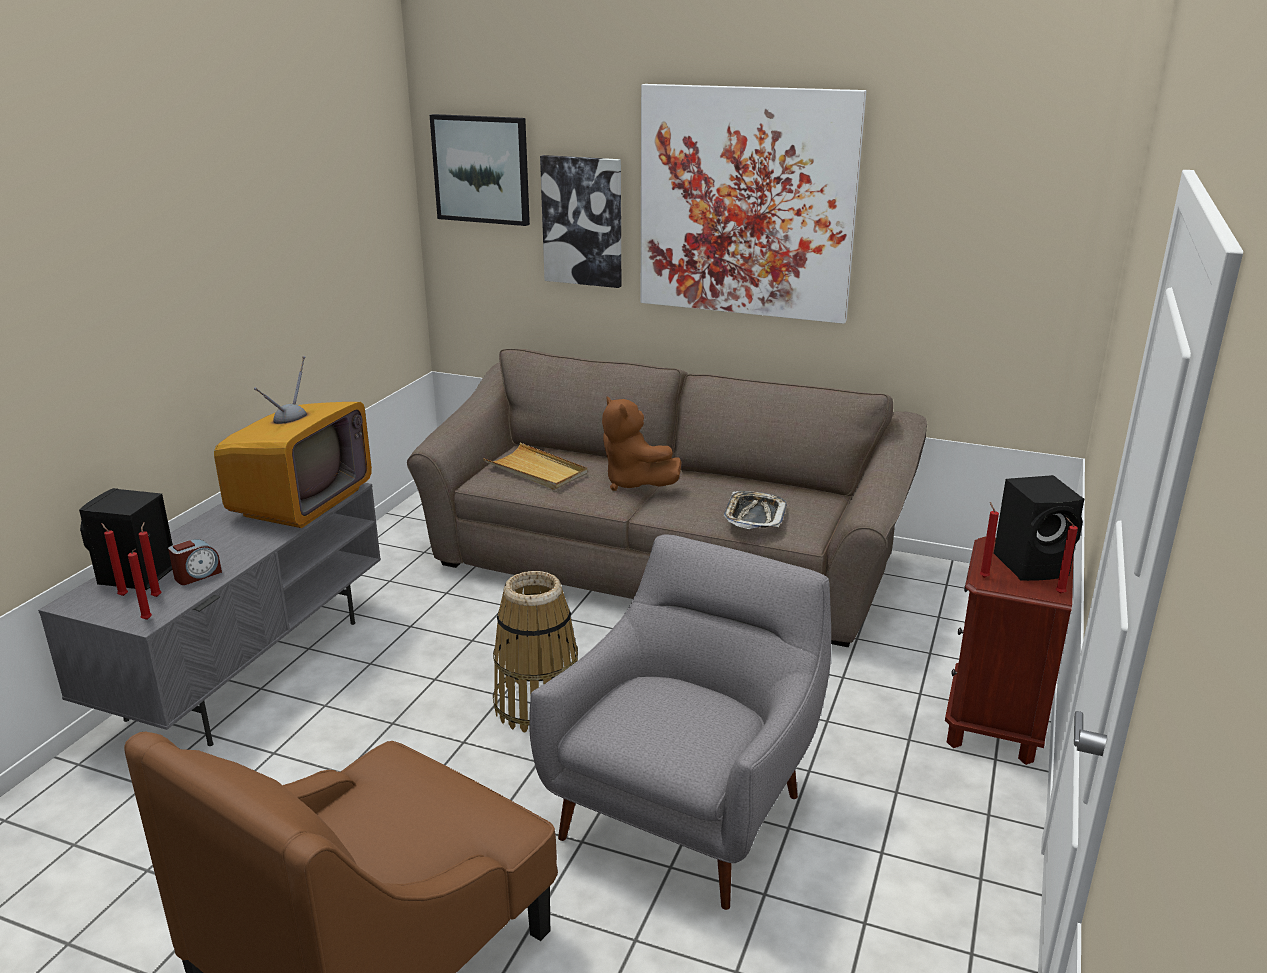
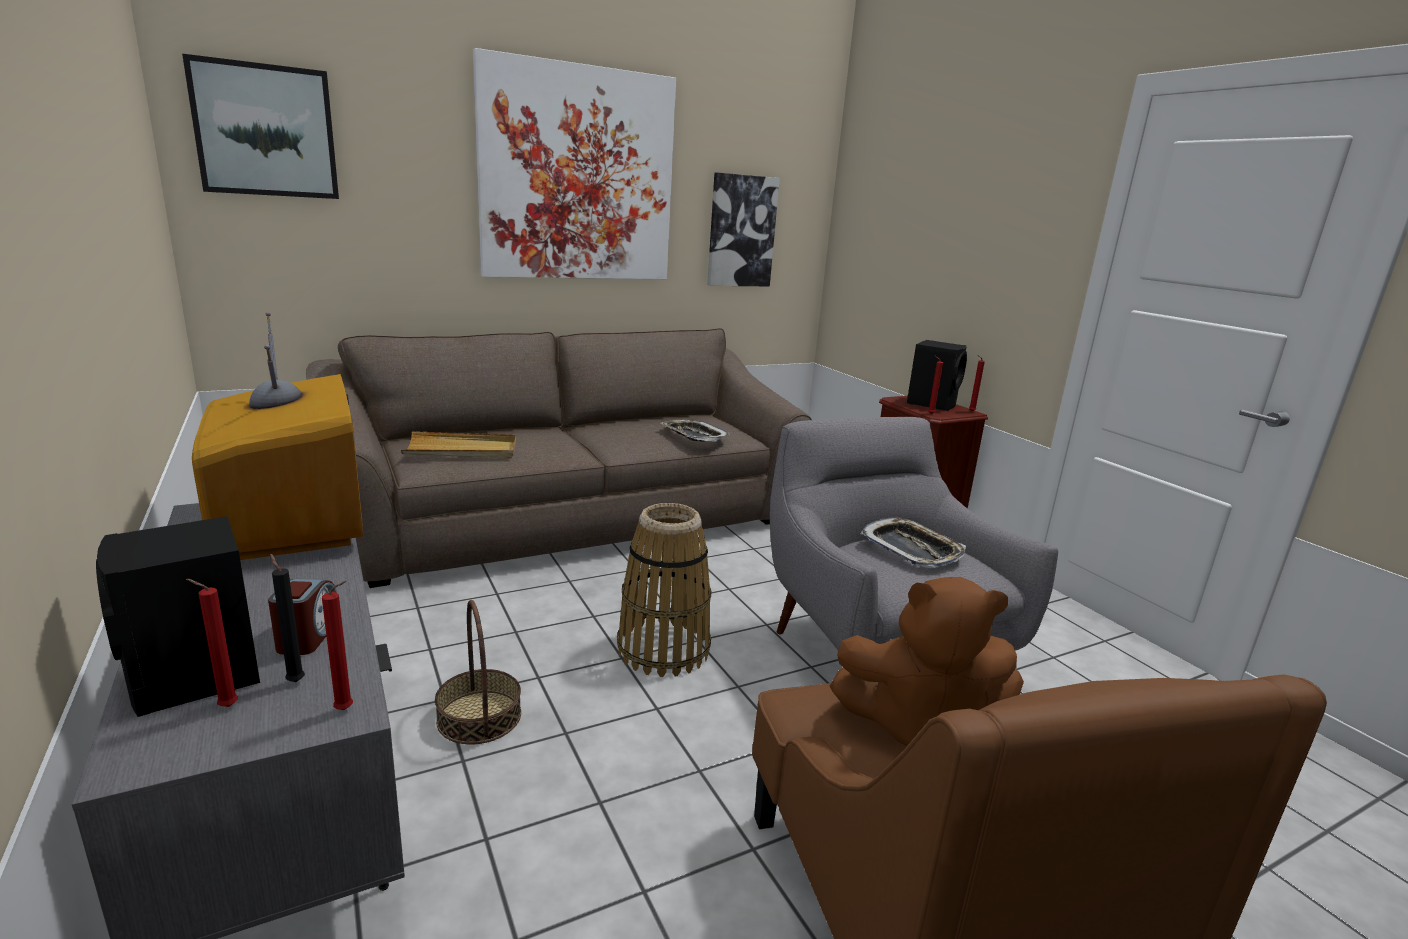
camera: 50 degrees left, 5 degrees down
red candle [139,522,161,597] -> black candle [270,554,305,682]
picture [540,155,621,288] -> picture moved to [707,173,780,286]
brown plush toy [602,396,682,491] -> brown plush toy moved to [830,577,1024,746]
none -> basket [435,600,521,744]
none -> tray [860,517,966,568]

